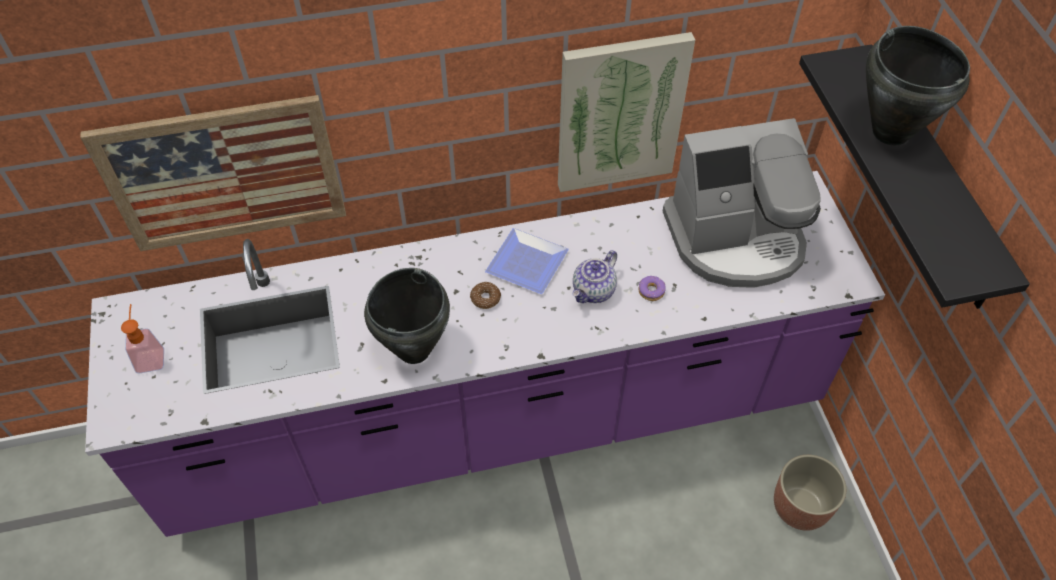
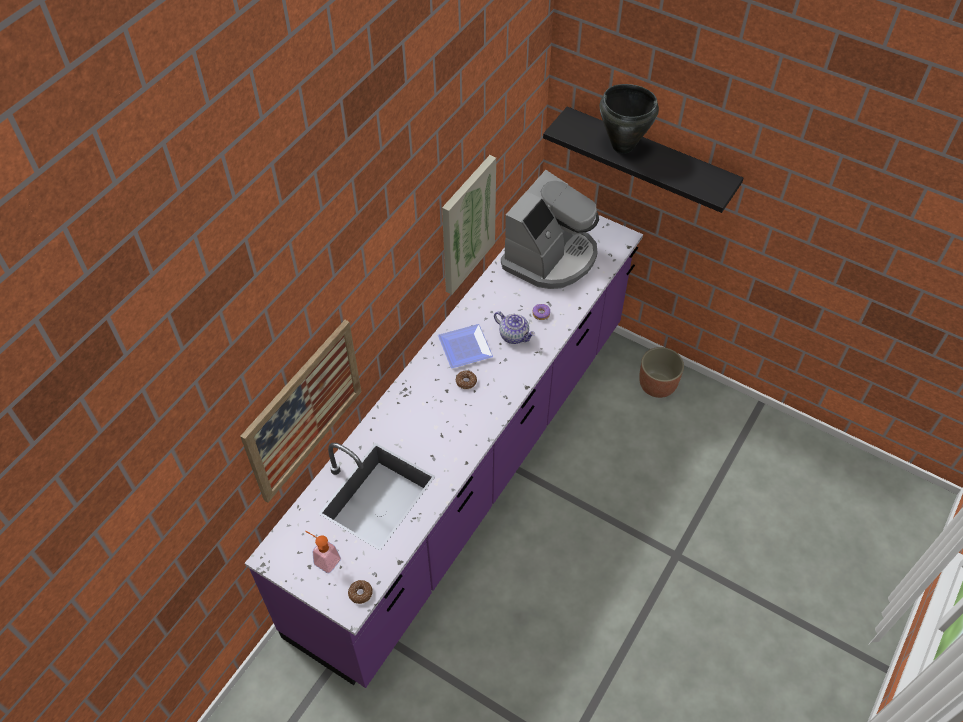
camera: 45 degrees left, 0 degrees up
black cooking pot [364,268,450,364] -> none
teapot [572,250,617,303] -> teapot turned 45 degrees counterclockwise [494,311,535,344]
none -> donut [348,580,373,604]

